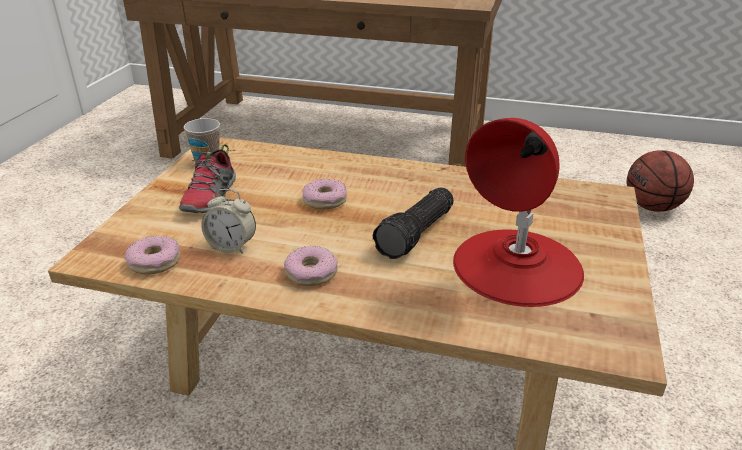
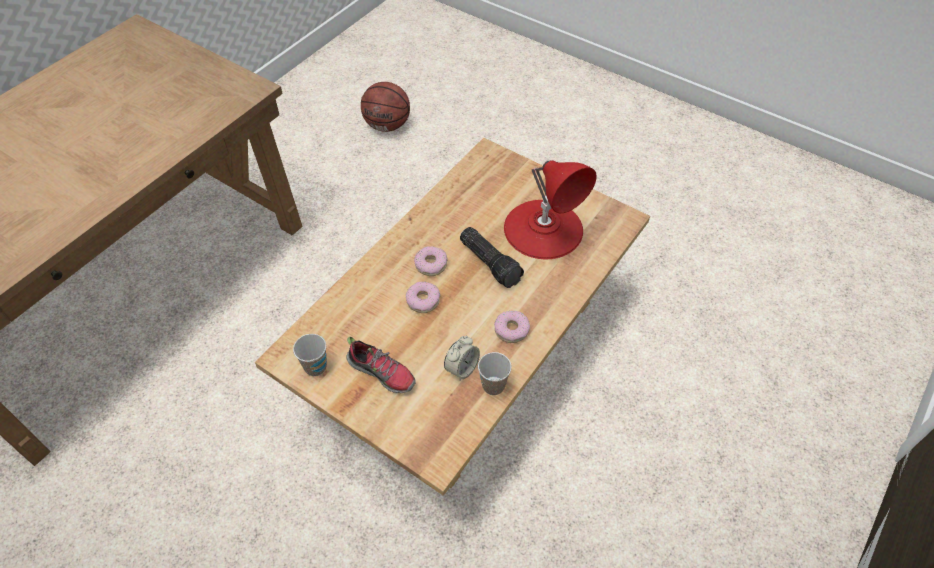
camera: 70 degrees left, 20 degrees up
donut [125,236,180,275] -> donut moved to [414,246,448,276]
none -> cup [478,352,512,395]

